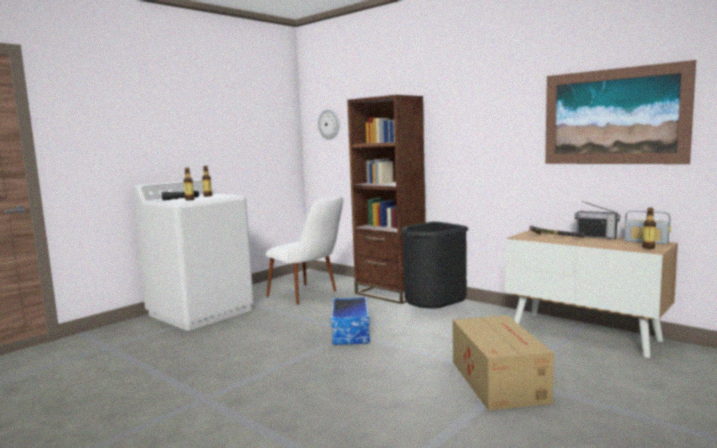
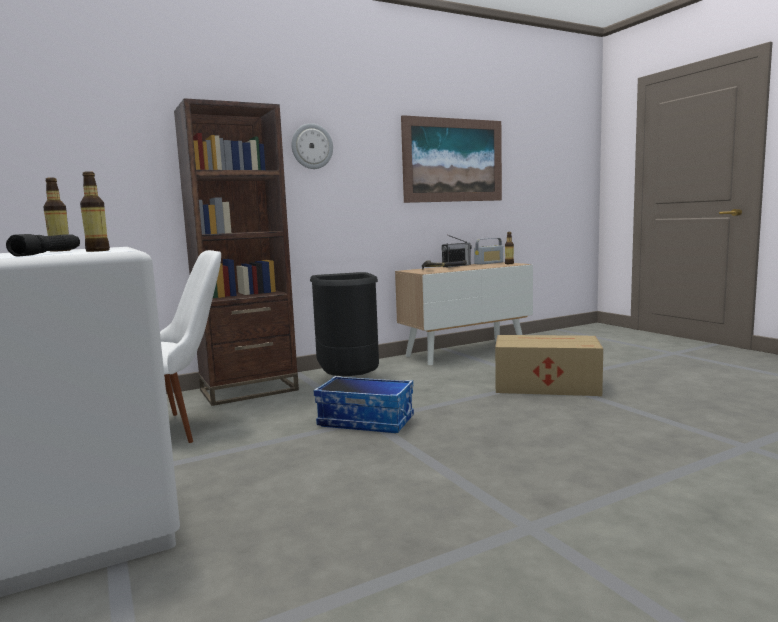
camera: 70 degrees left, 0 degrees up
wall clock [318,109,339,140] -> wall clock moved to [291,123,333,169]

